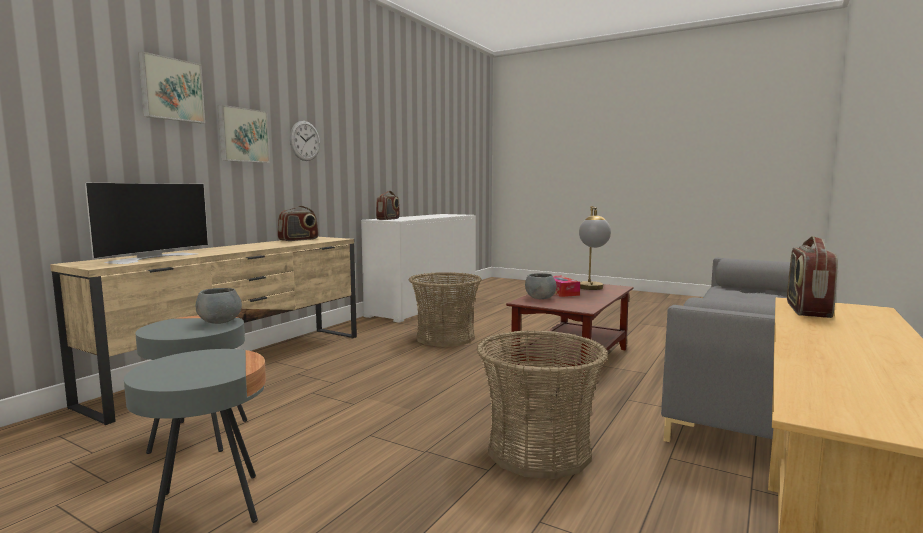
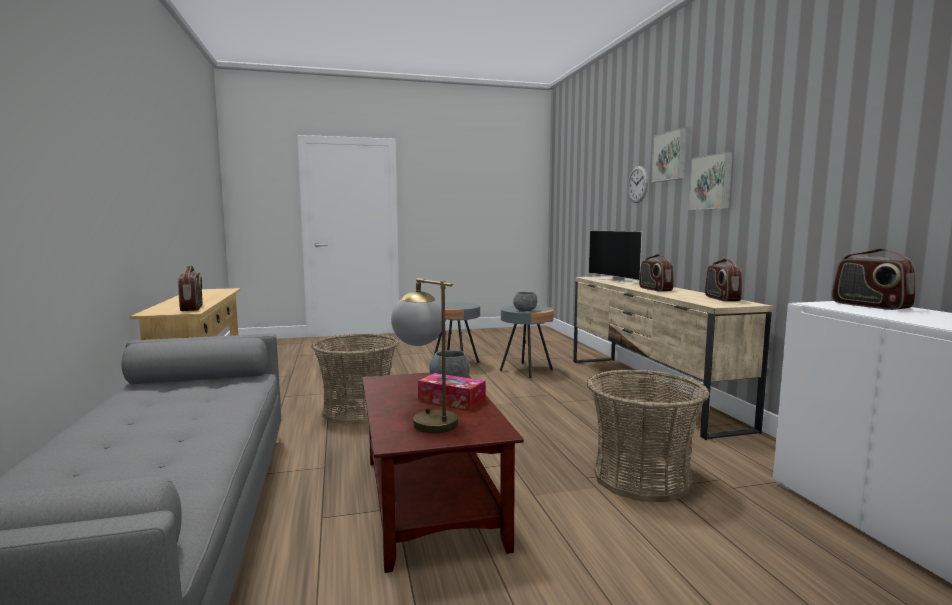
camera: 135 degrees right, 0 degrees up
wall clock [290,121,320,161] -> wall clock moved to [628,166,648,203]
none -> radio [639,254,674,291]

